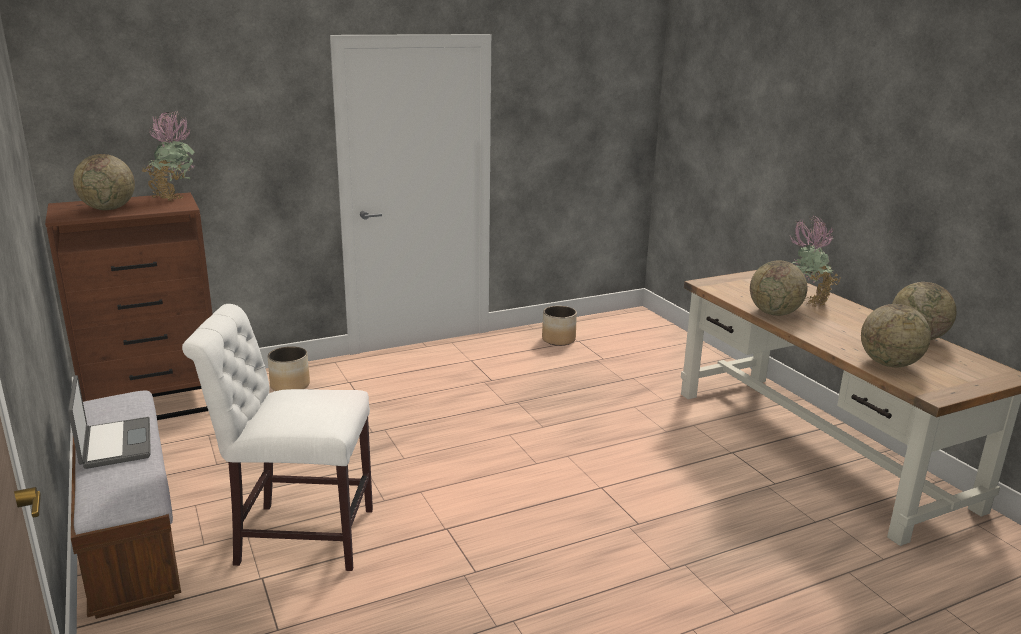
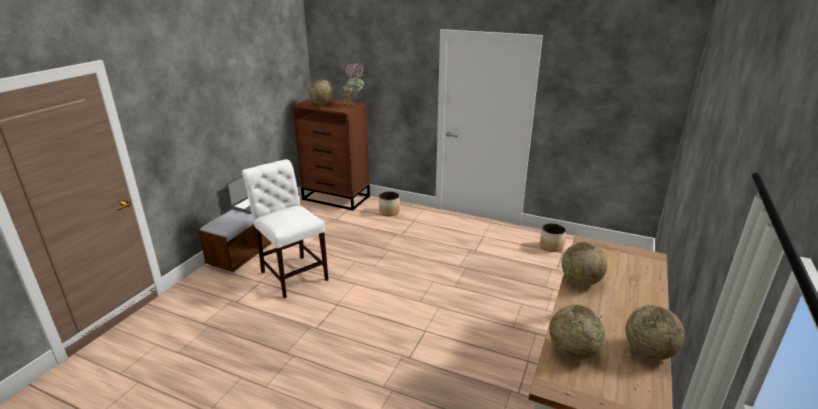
camera: 50 degrees right, 5 degrees up
potted plant [790,215,841,307] -> none

